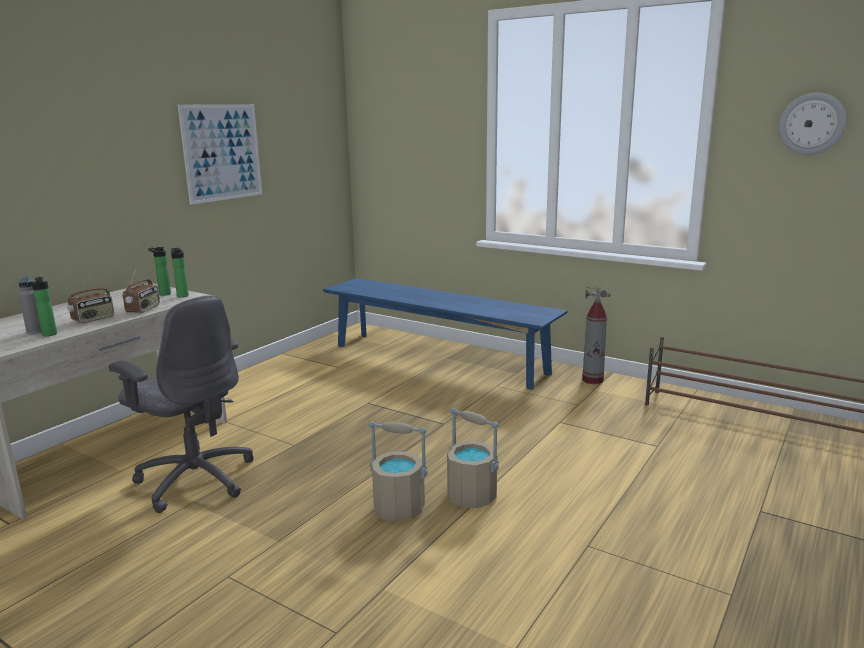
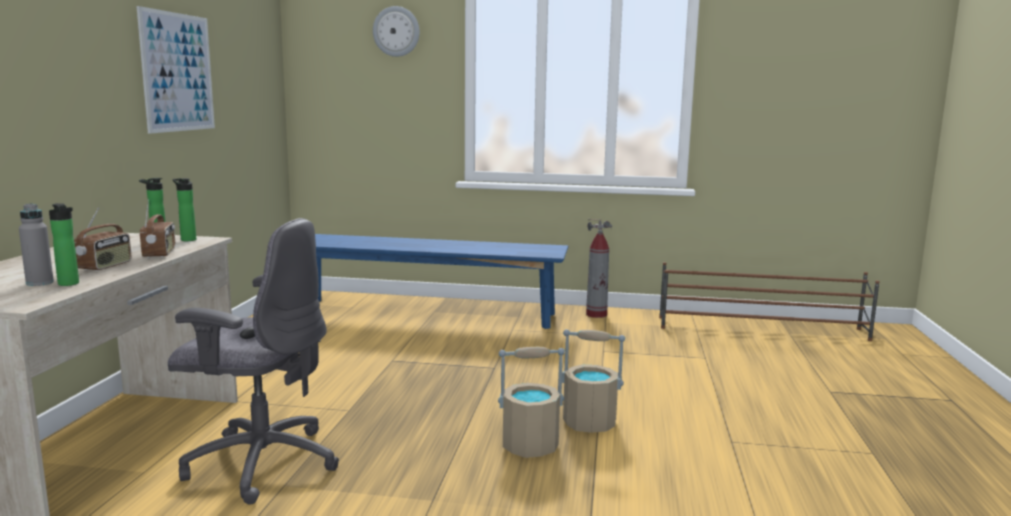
camera: 25 degrees left, 5 degrees down
wall clock [779,93,847,155] -> wall clock moved to [373,6,420,57]

